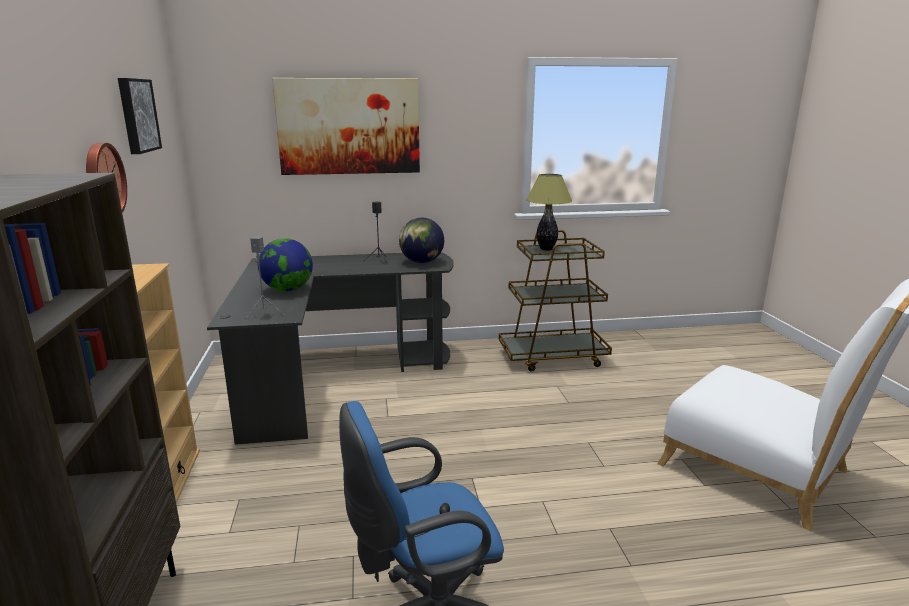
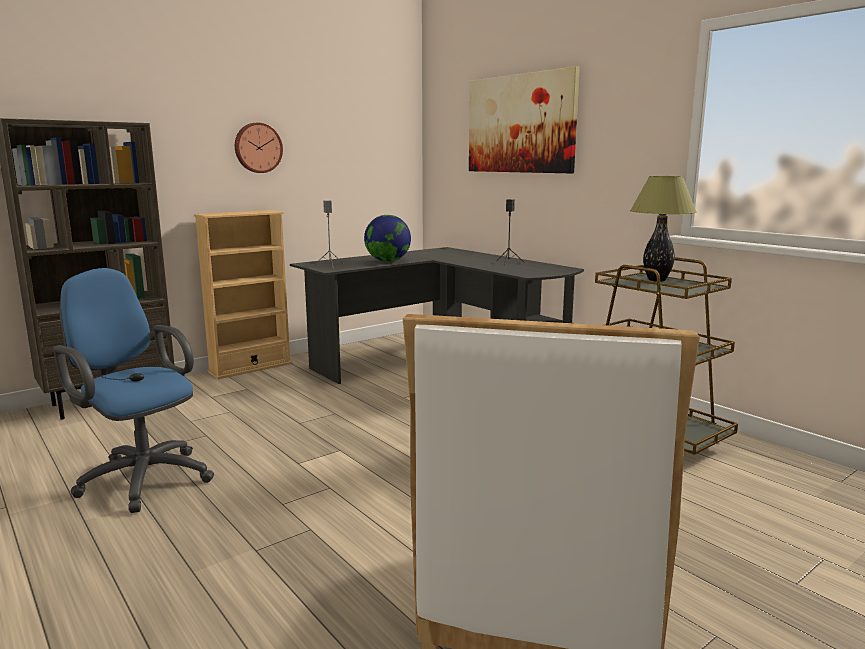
camera: 60 degrees right, 5 degrees down
picture [118,78,162,154] -> none
globe [399,217,444,263] -> none

